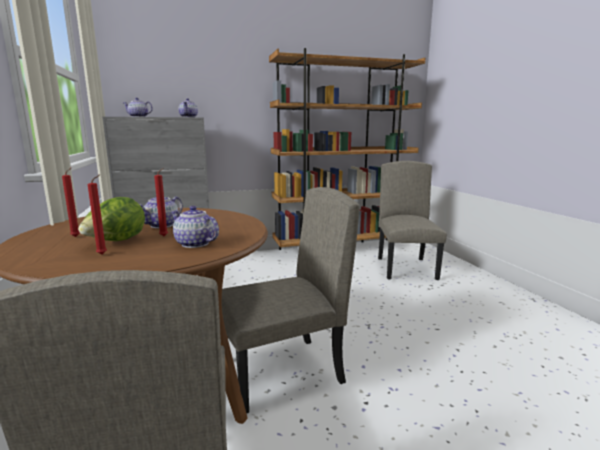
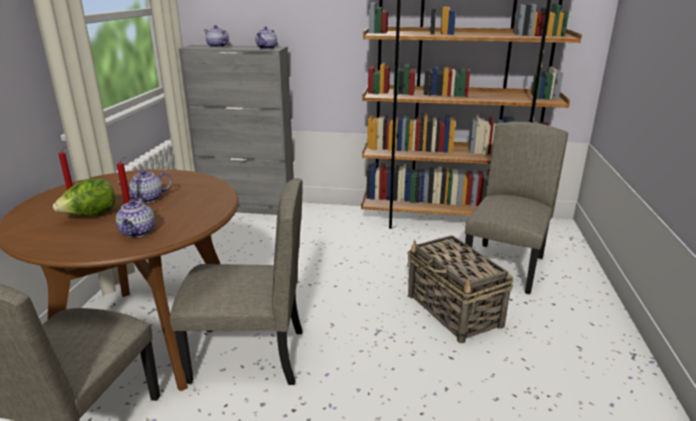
camera: 25 degrees right, 10 degrees up
red candle [87,175,107,255] -> none
teapot [171,206,219,248] -> teapot turned 150 degrees counterclockwise [116,197,155,238]
none -> basket [407,235,514,343]

